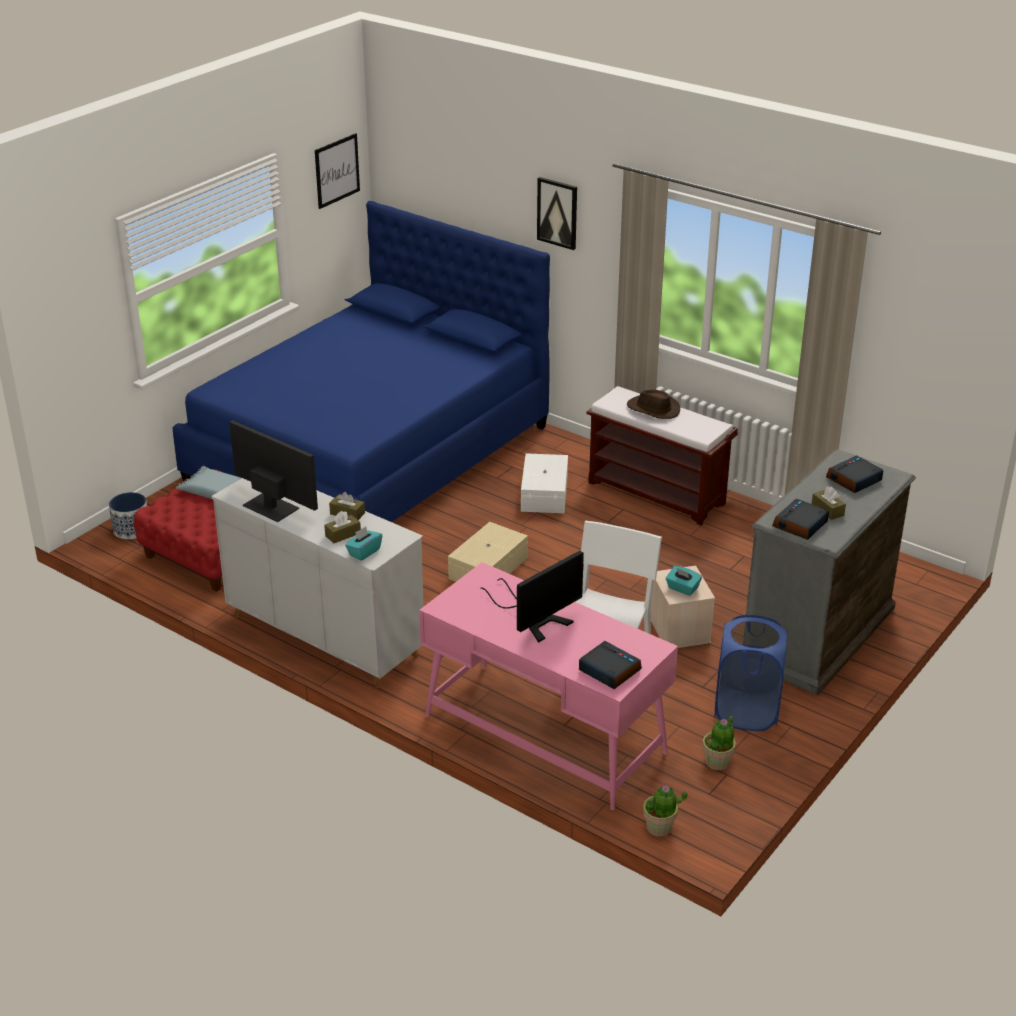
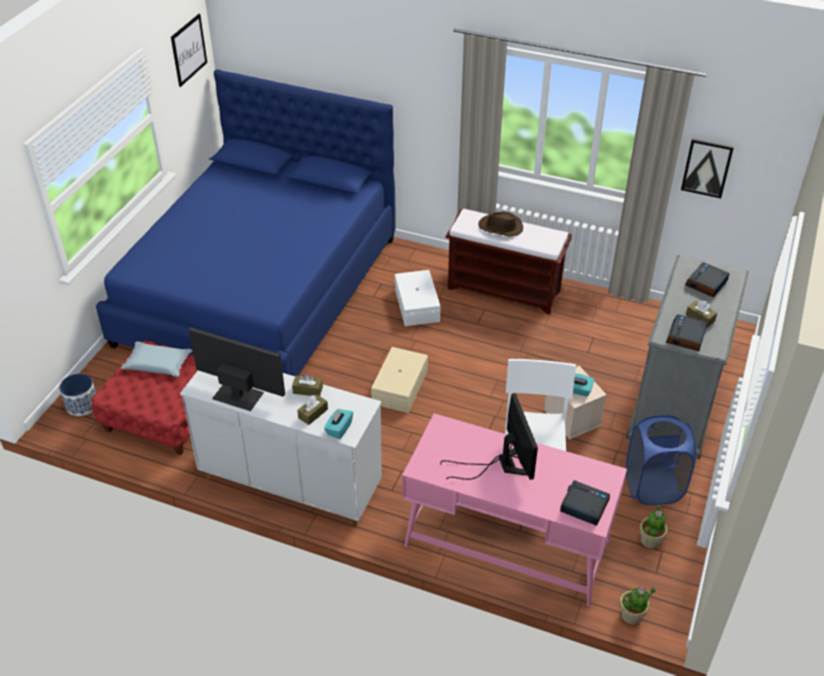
camera: 15 degrees left, 10 degrees up
monitor [480,551,584,643] -> monitor turned 45 degrees counterclockwise [440,393,538,480]
picture [537,177,577,250] -> picture moved to [681,138,734,198]

